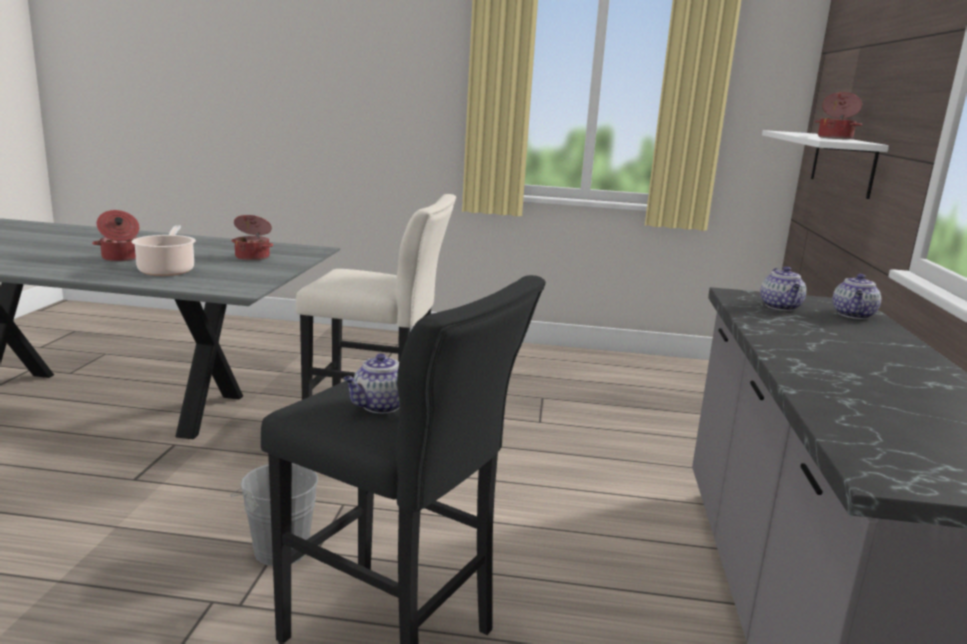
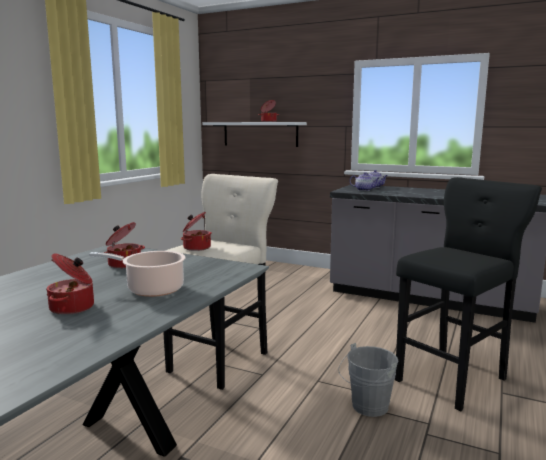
camera: 70 degrees left, 5 degrees down
teapot [343,354,400,413] -> none
none -> cooking pot [181,212,212,251]

